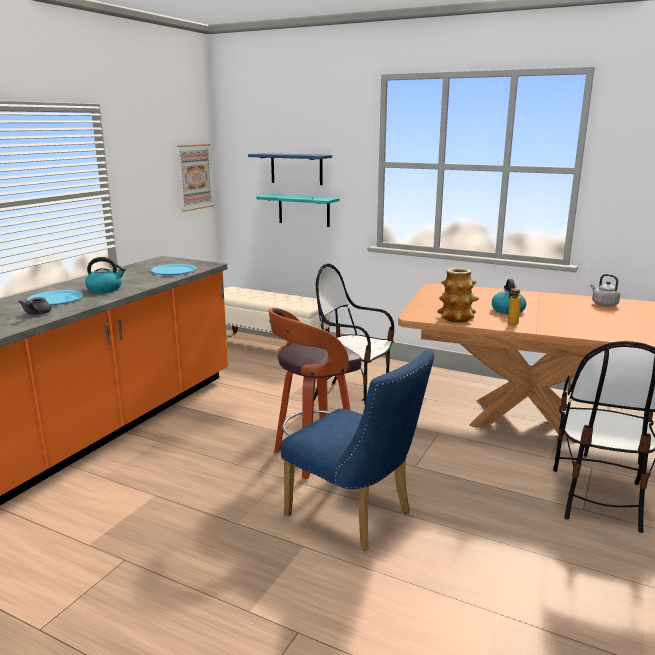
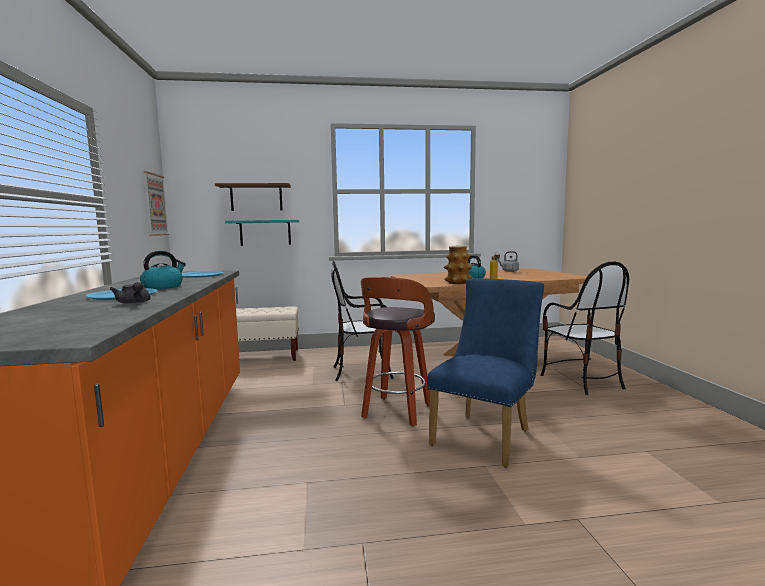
camera: 35 degrees left, 10 degrees down
blue shelf [248,153,332,185] -> brown shelf [215,183,291,211]
blue chair [280,349,435,551] -> blue chair turned 60 degrees counterclockwise [427,278,544,468]

